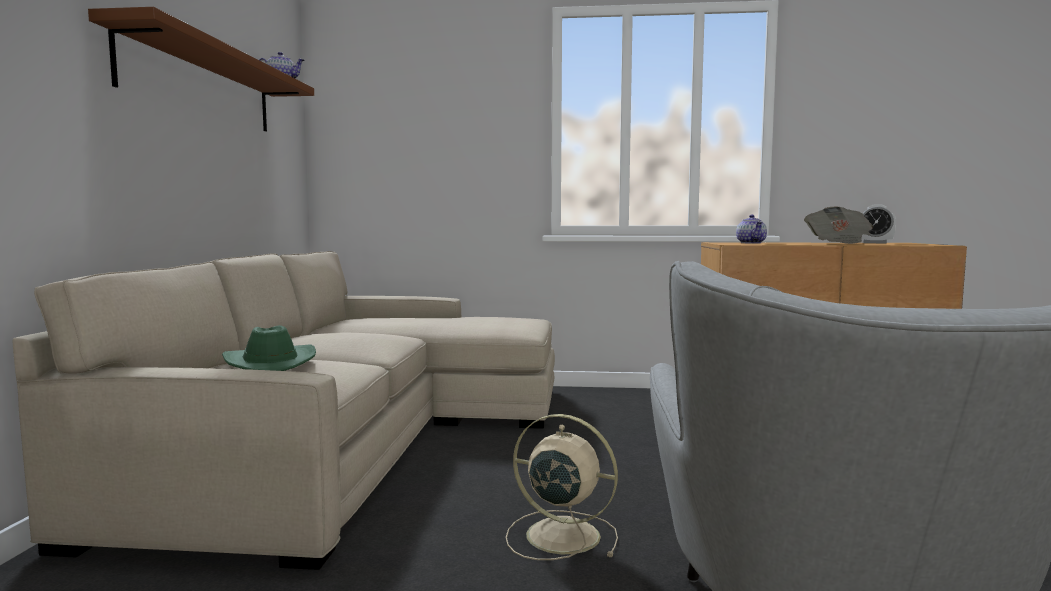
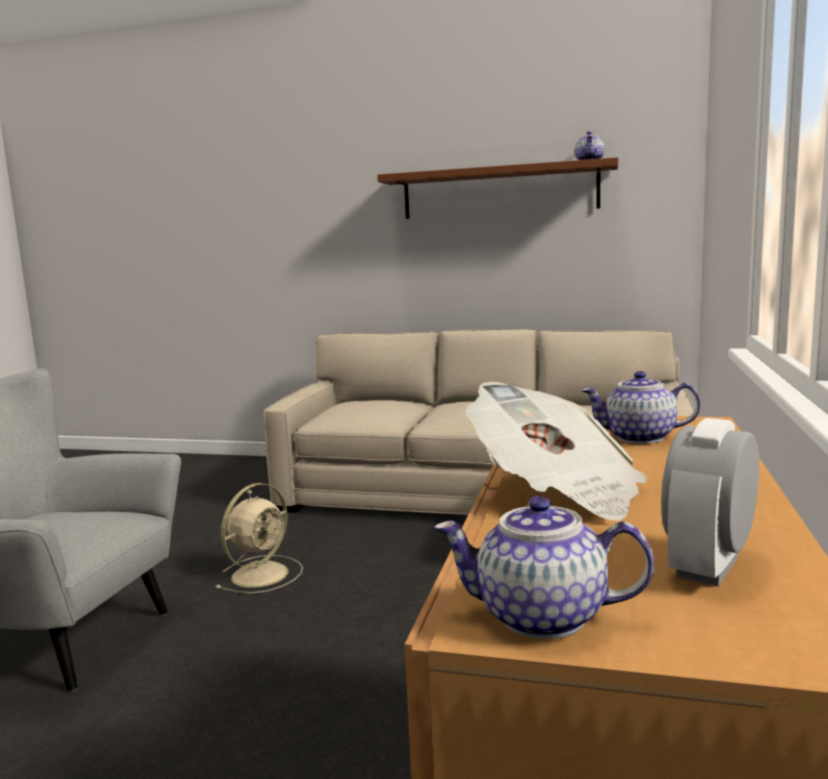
camera: 100 degrees right, 5 degrees up
green hat [222,325,316,371] -> none
none -> teapot [434,496,654,639]

